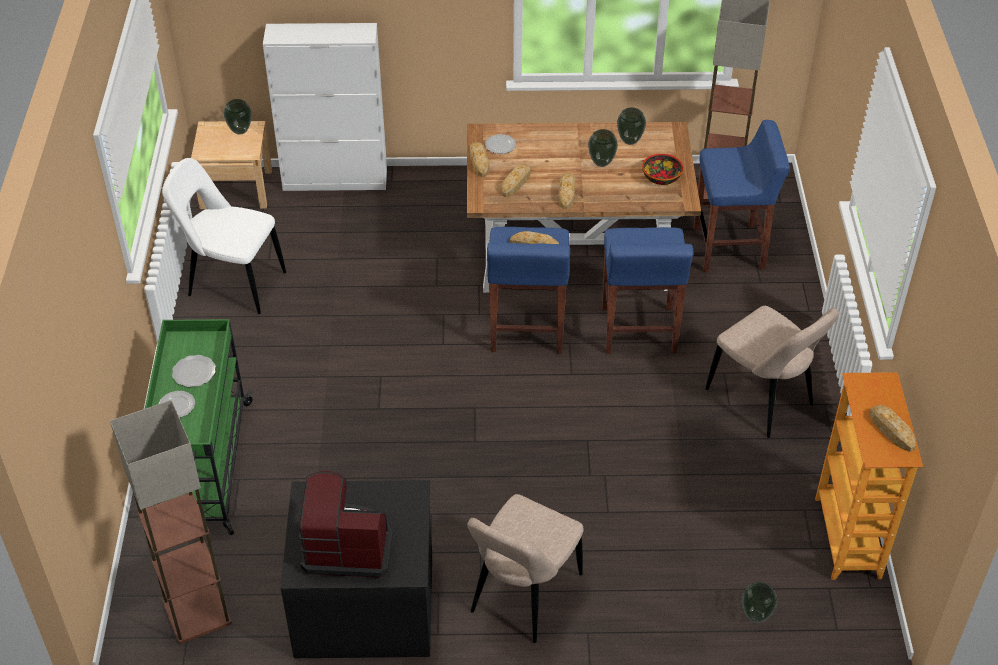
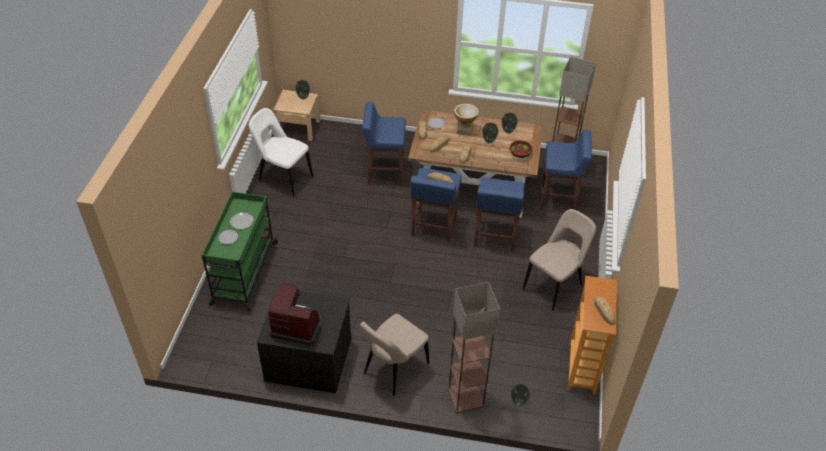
camera: 10 degrees right, 0 degrees up
floor lamp [110,400,232,644] -> floor lamp moved to [447,282,500,413]
white cabinet [263,23,387,191] -> none
beige chair [705,306,839,438] -> beige chair turned 105 degrees counterclockwise [523,209,596,310]
none -> blue stool [362,102,406,185]
none -> vase [454,103,479,136]

